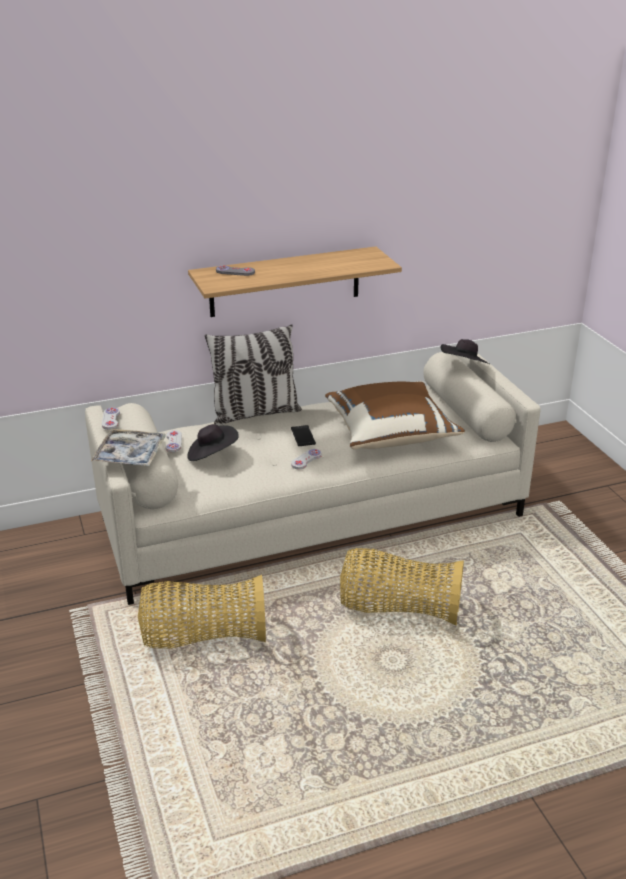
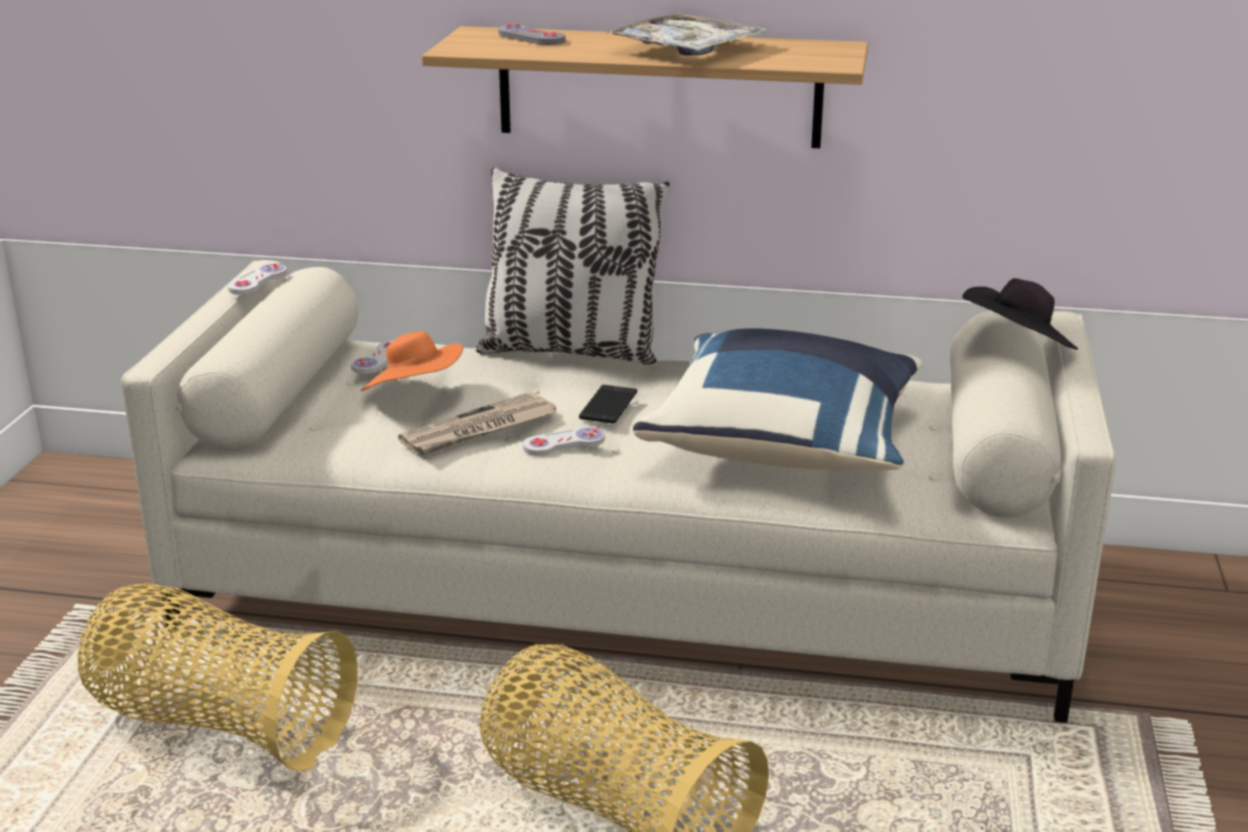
camera: 30 degrees right, 5 degrees down
tray [91,429,166,466] -> tray moved to [604,13,767,55]
black hat [187,424,239,461] -> orange hat [361,331,463,392]
brown pillow [325,381,465,450] -> blue pillow [633,328,922,470]
none -> newspaper [398,392,556,456]

